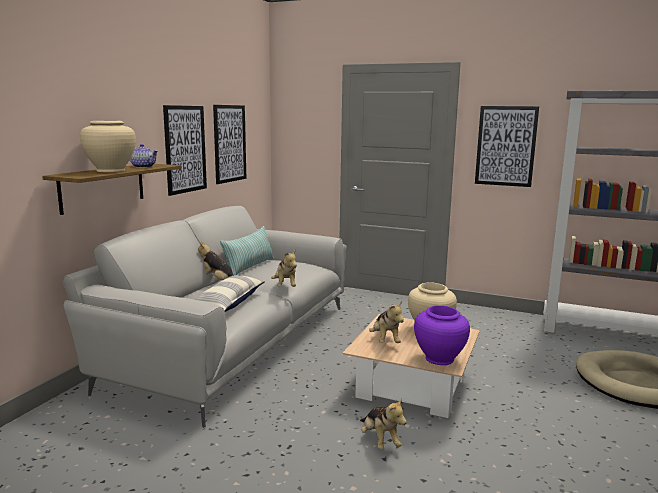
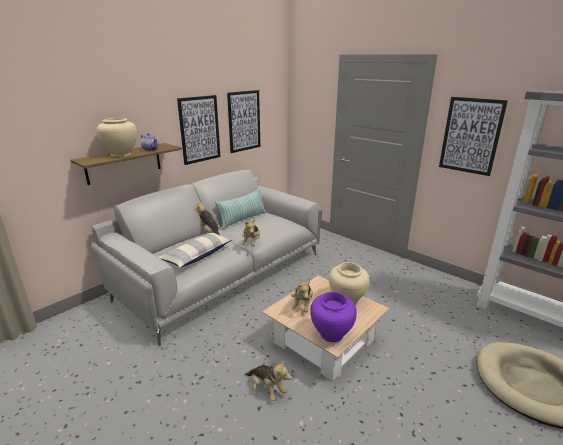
camera: 20 degrees right, 10 degrees up
plush toy [360,398,407,449] -> plush toy turned 45 degrees counterclockwise [245,360,291,401]

